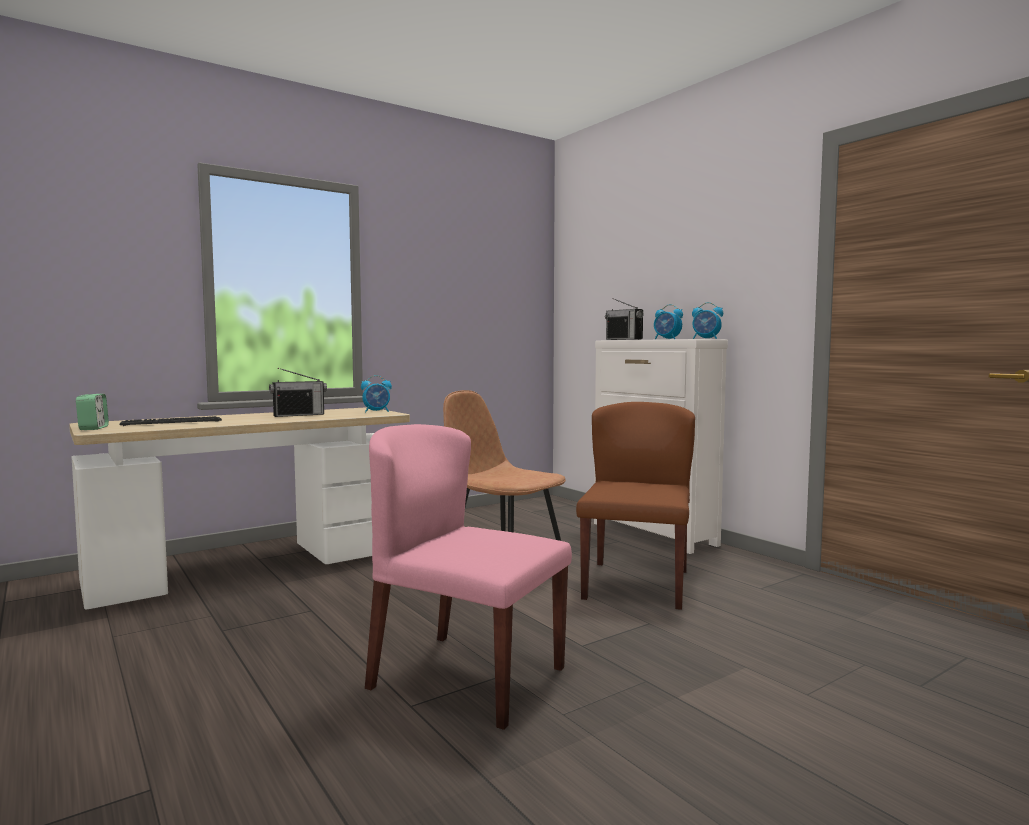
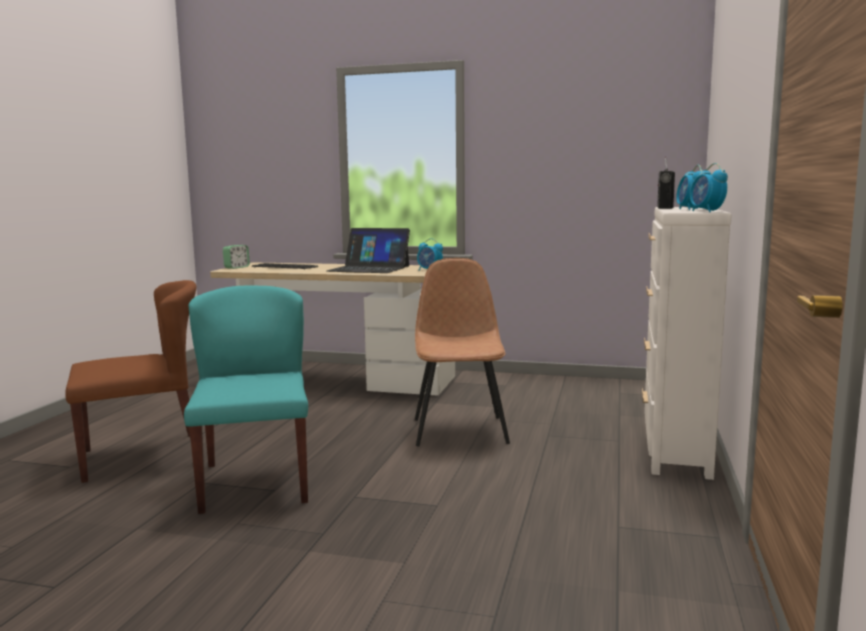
camera: 50 degrees right, 5 degrees up
radio [269,368,327,417] -> laptop [327,228,410,273]
pink chair [365,424,572,730] -> turquoise chair [184,286,308,514]
brown chair [576,402,695,610] -> brown chair moved to [65,280,197,483]

